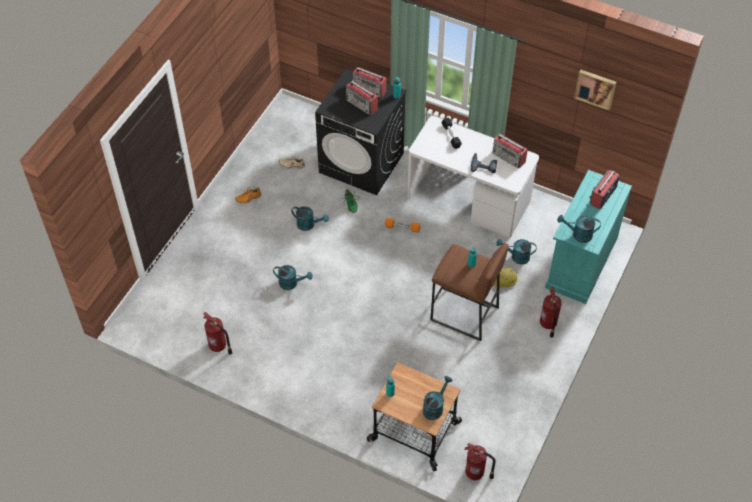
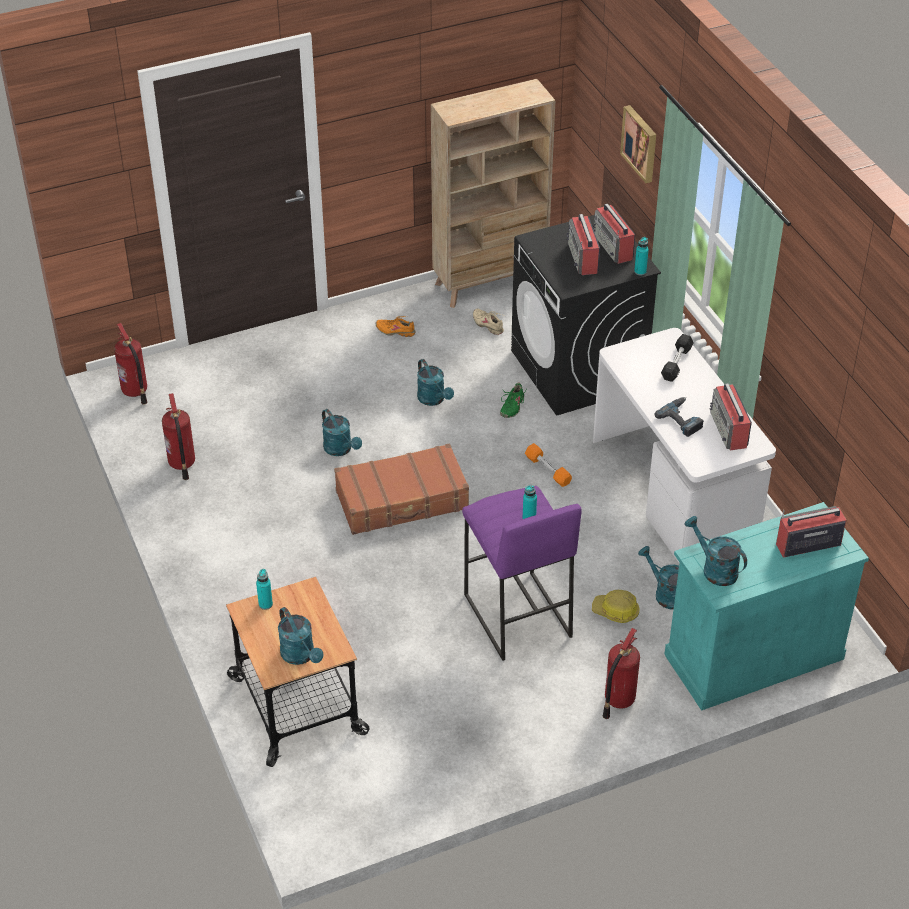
camera: 40 degrees right, 10 degrees down
turquoise watering can [423,376,453,420] -> turquoise watering can turned 75 degrees clockwise [278,607,323,665]
brown stool [430,243,509,341] -> purple stool [462,486,582,661]
fire extinguisher [464,443,496,480] -> fire extinguisher moved to [114,323,147,405]
picture [574,70,616,111] -> picture moved to [620,105,656,183]
none -> brown suitcase [334,444,469,535]
none -> beige bookcase [431,79,556,308]

